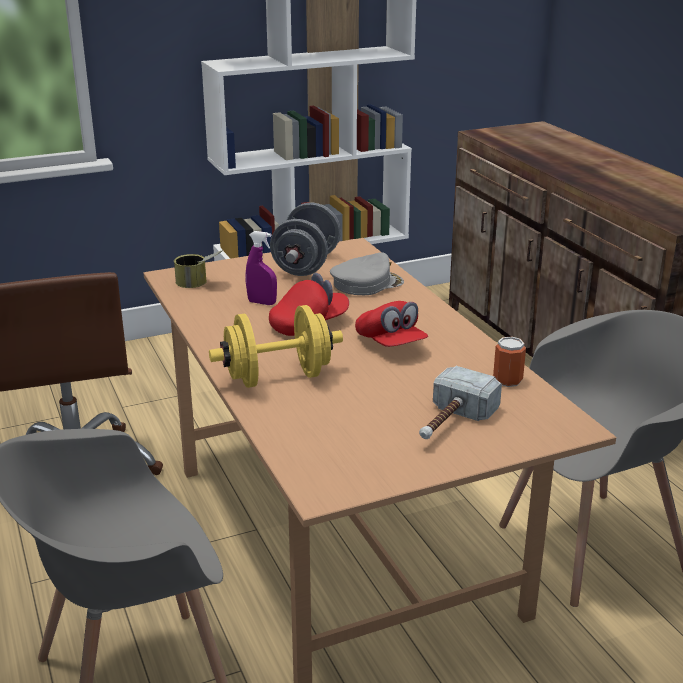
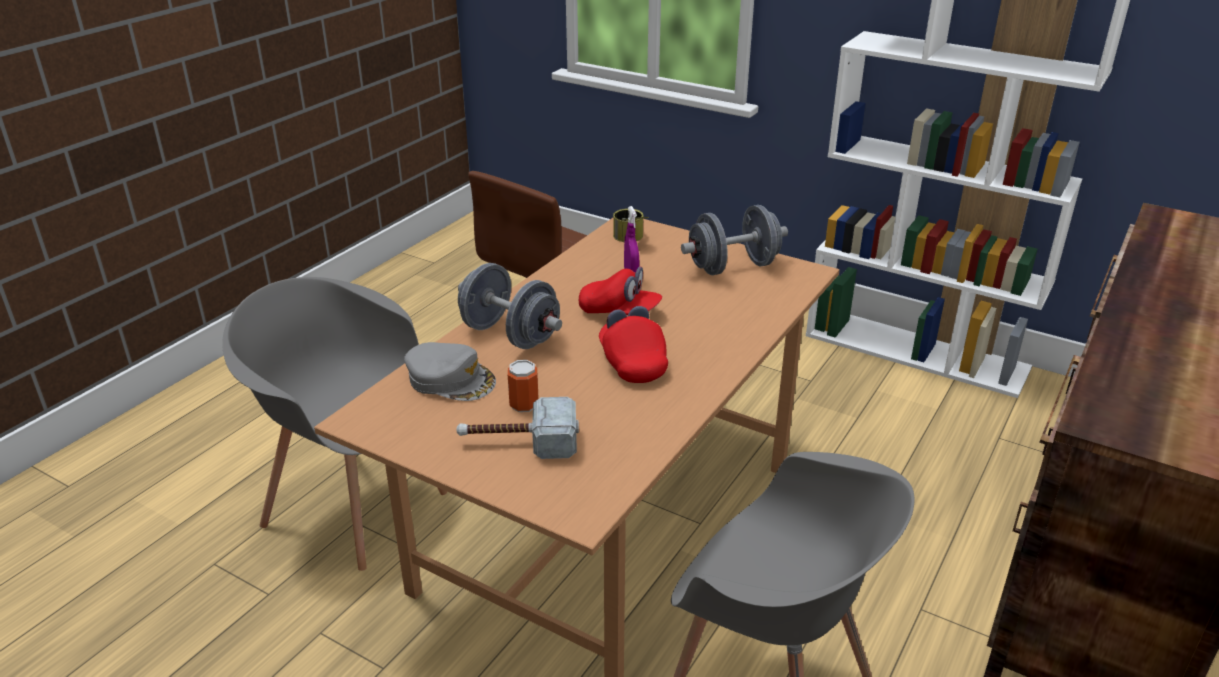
camera: 55 degrees right, 5 degrees up
yellow dumbbell [209,305,343,388] -> grey dumbbell [458,263,562,349]
grey cap [330,252,404,295] -> grey cap moved to [404,342,496,401]
red cap [355,301,428,347] -> red cap turned 135 degrees clockwise [599,306,668,383]
can [493,336,526,387] -> can moved to [508,360,539,412]

